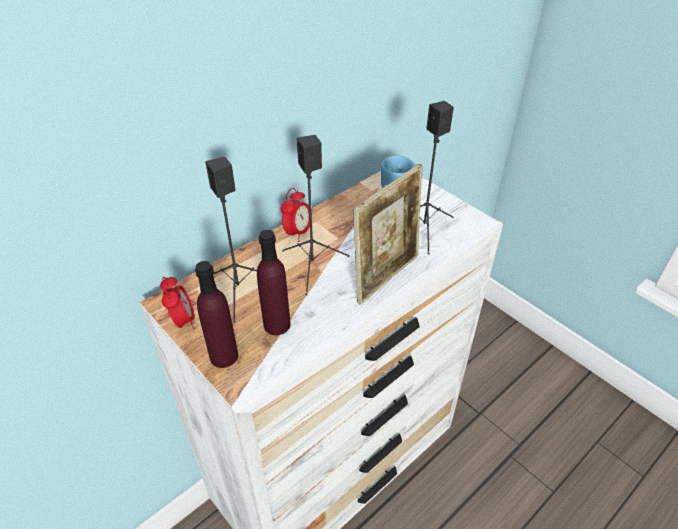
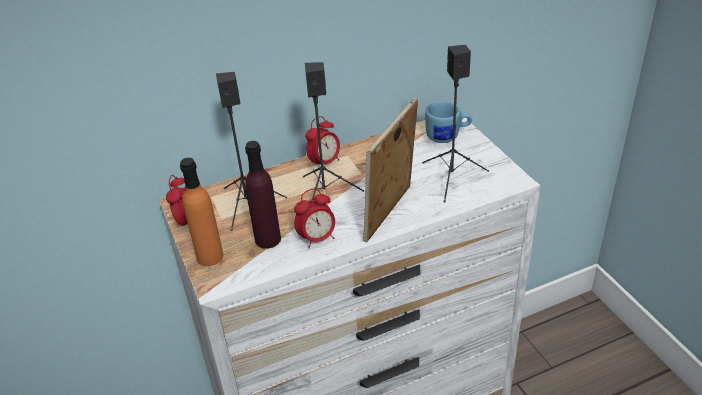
camera: 20 degrees right, 5 degrees down
purple bottle [195,261,238,368] -> orange bottle [180,158,223,266]
picture frame [353,164,423,305] -> picture frame turned 150 degrees clockwise [363,97,418,242]
none -> alarm clock [294,189,335,249]

